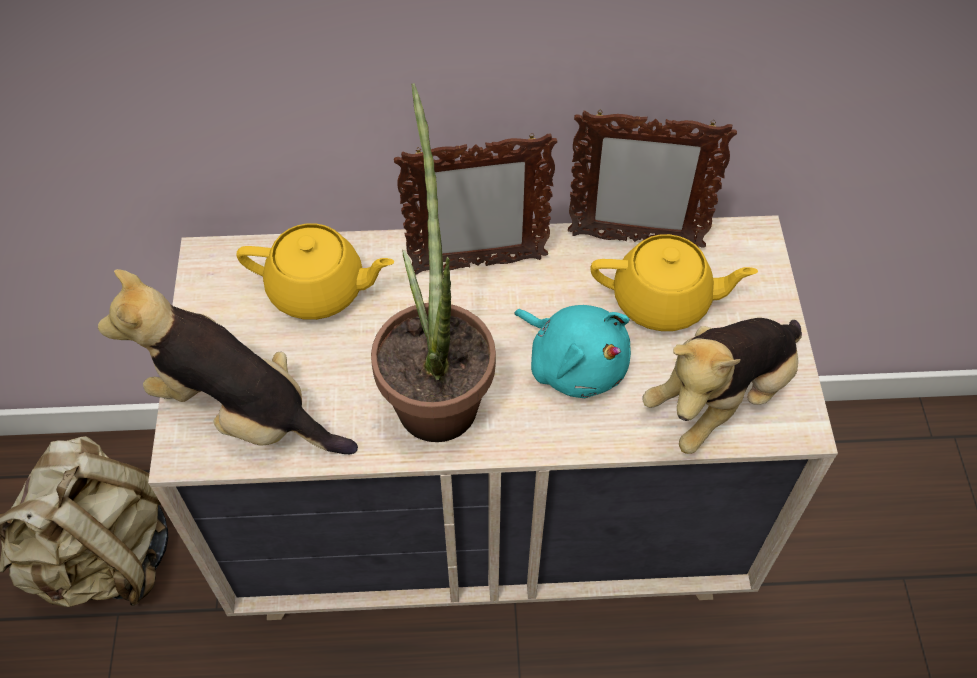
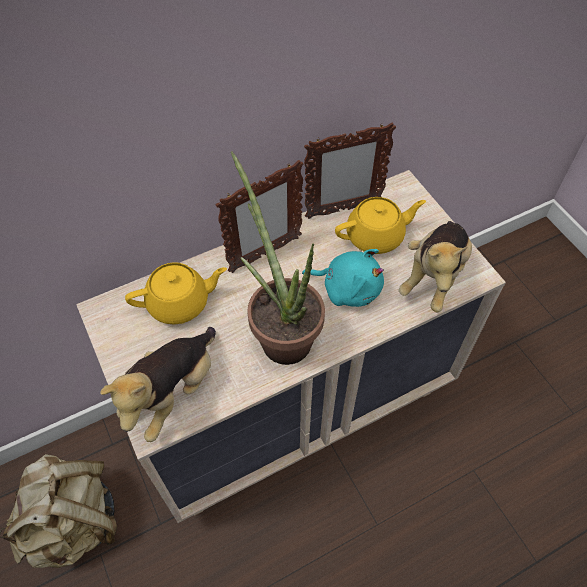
camera: 25 degrees left, 0 degrees up
plush toy [98,269,358,454] -> plush toy turned 60 degrees counterclockwise [100,327,216,442]

